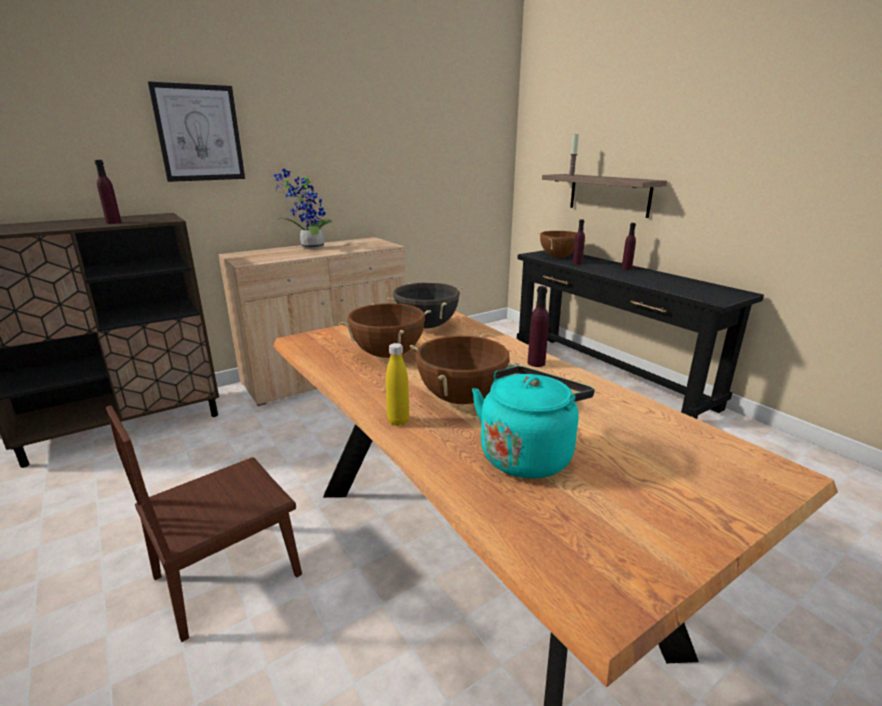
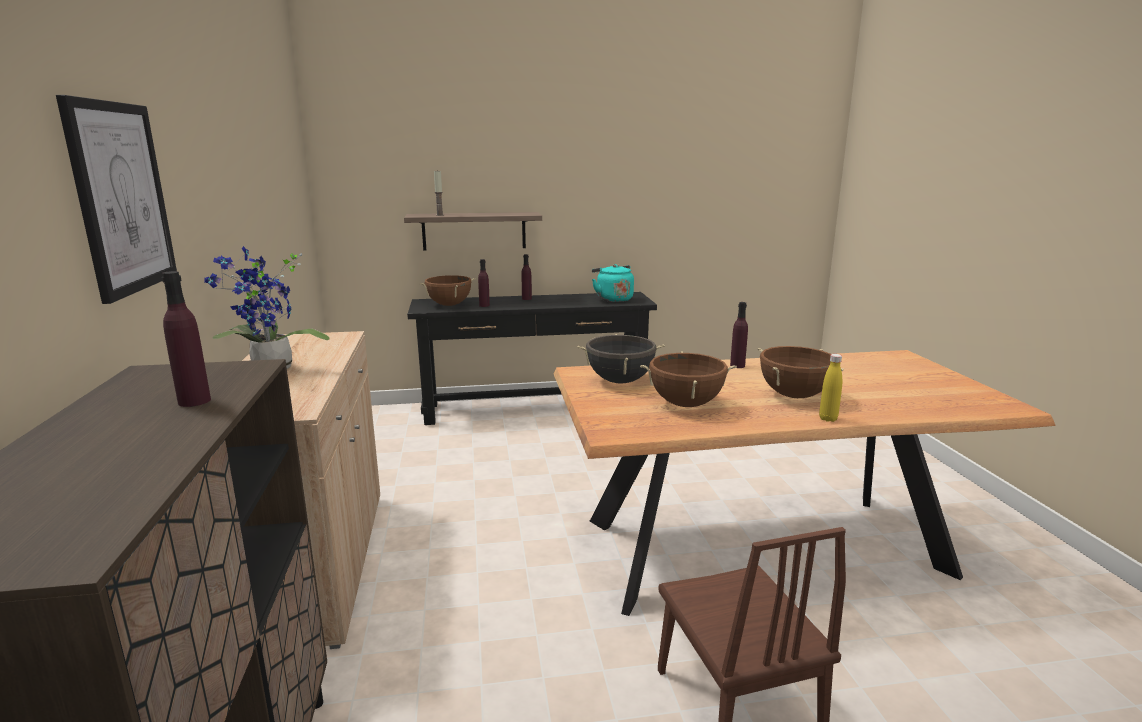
camera: 65 degrees left, 5 degrees down
turquoise kettle [472,366,594,479] -> turquoise kettle moved to [592,264,634,302]

